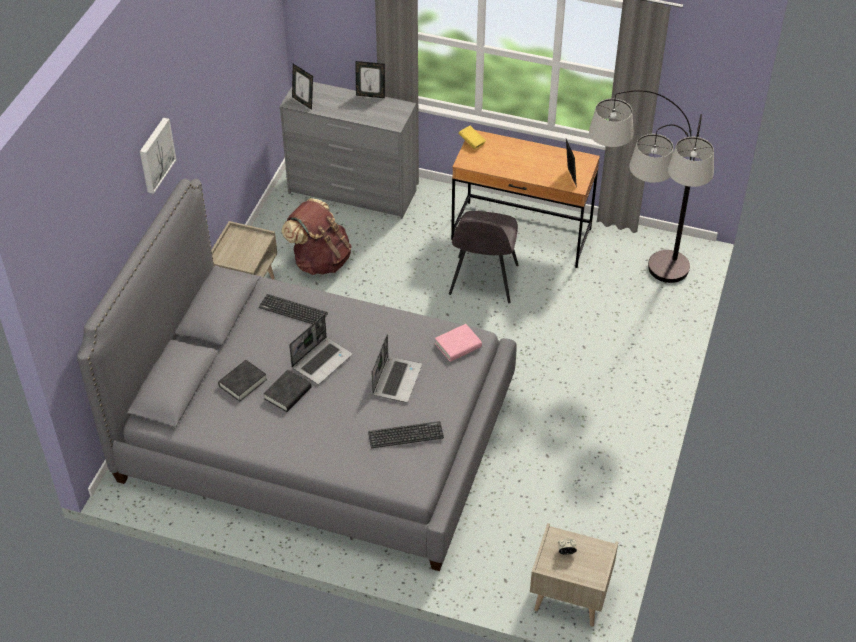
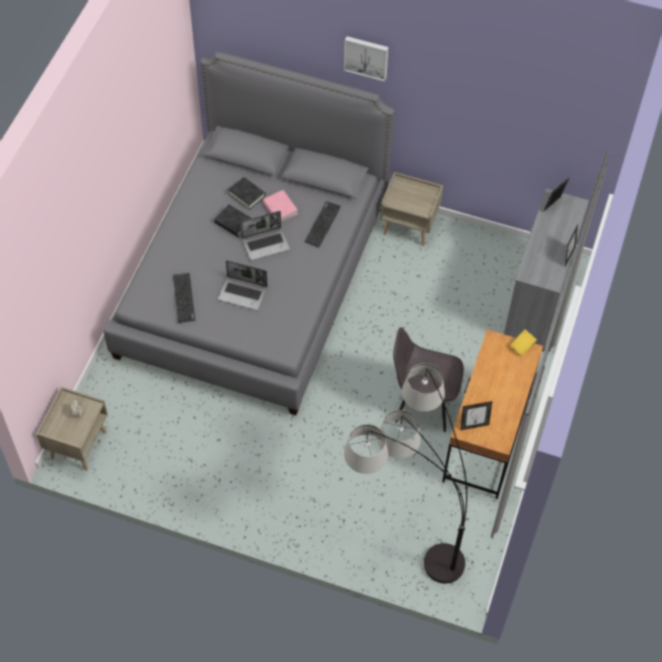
camera: 90 degrees right, 10 degrees up
brown backpack [281,198,352,275] -> none
laptop [289,314,352,384] -> laptop turned 60 degrees counterclockwise [240,211,290,261]
pink book [435,324,482,362] -> pink book moved to [263,190,298,222]

